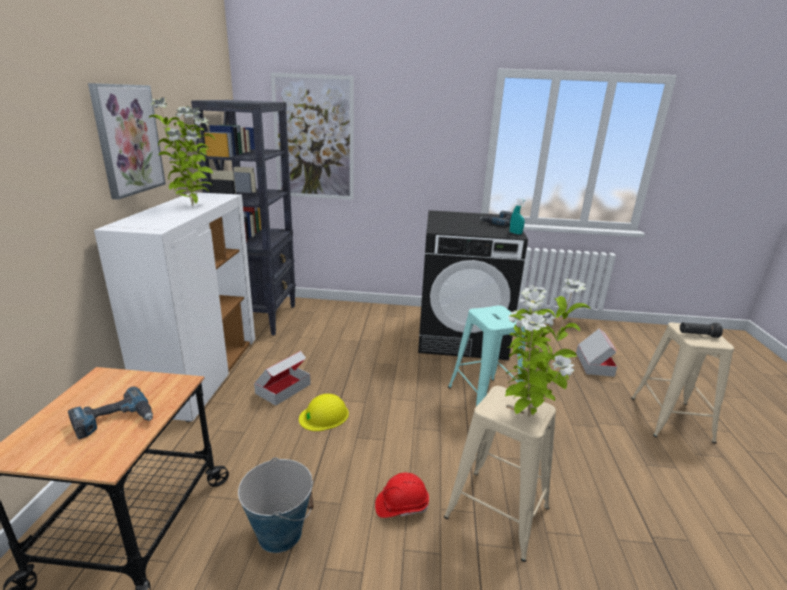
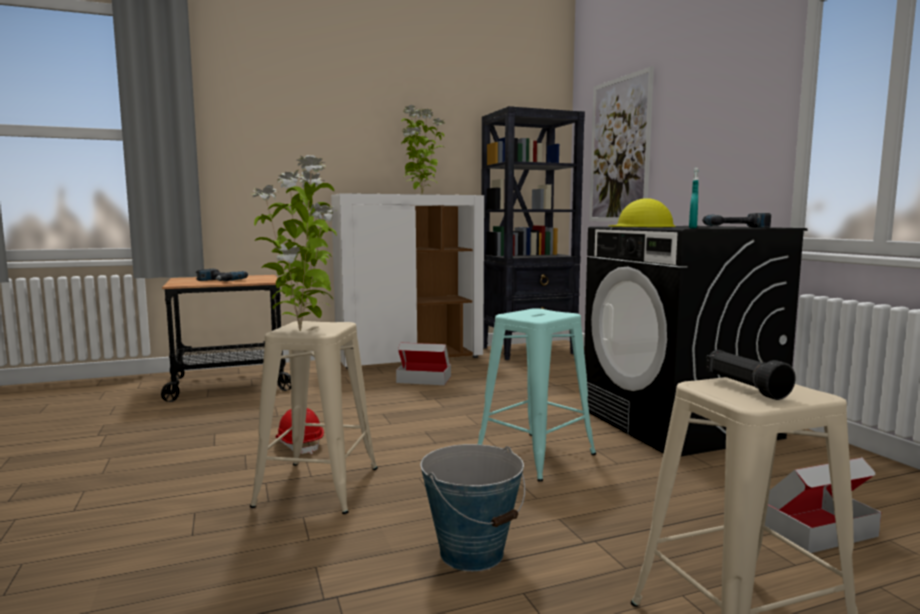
camera: 65 degrees right, 15 degrees down
picture [88,83,166,200] -> none
bucket [238,457,314,553] -> bucket moved to [421,444,525,571]
yellow hard hat [299,394,349,431] -> yellow hard hat moved to [609,198,676,227]

